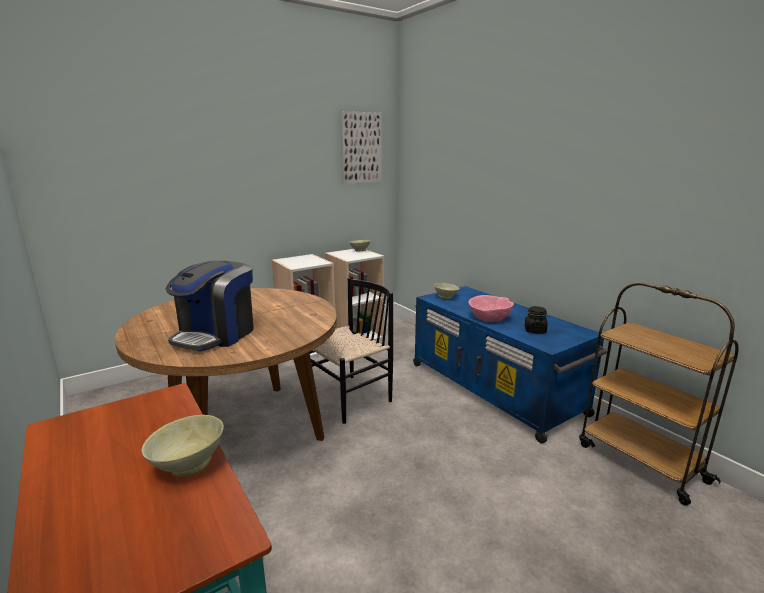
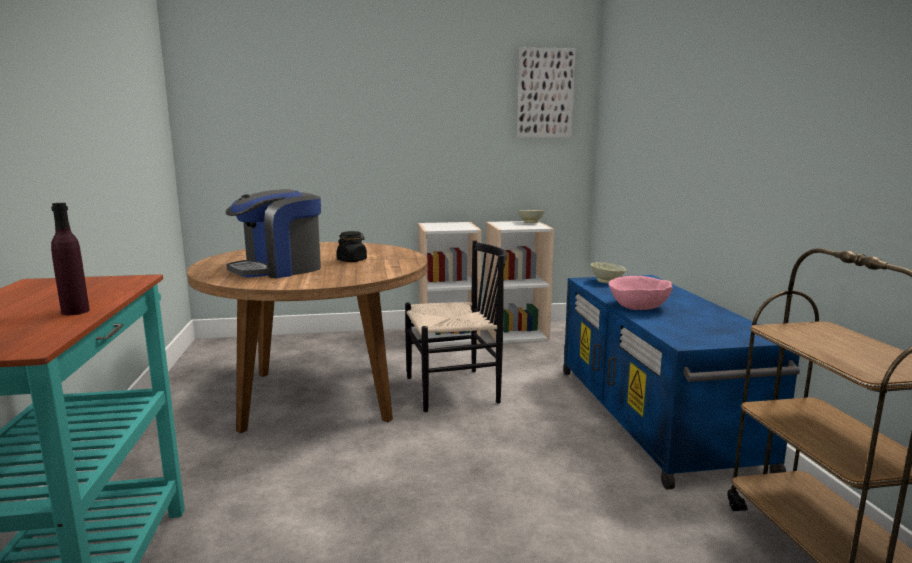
camera: 25 degrees right, 5 degrees down
beige bowl [142,415,224,477] -> purple bottle [51,203,90,315]
black jar [525,306,548,334] -> black jar moved to [337,231,367,262]

